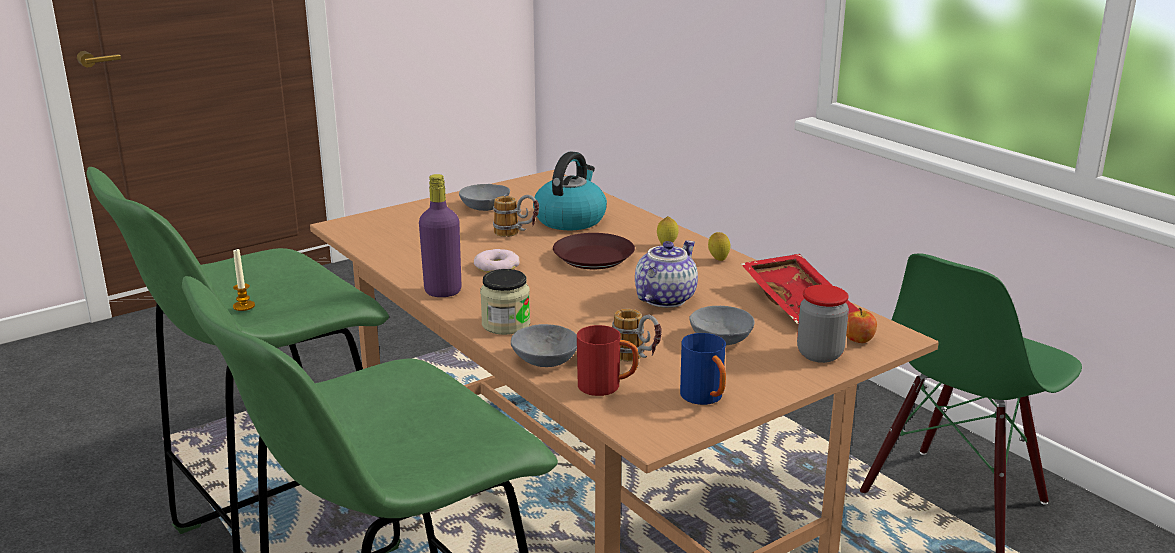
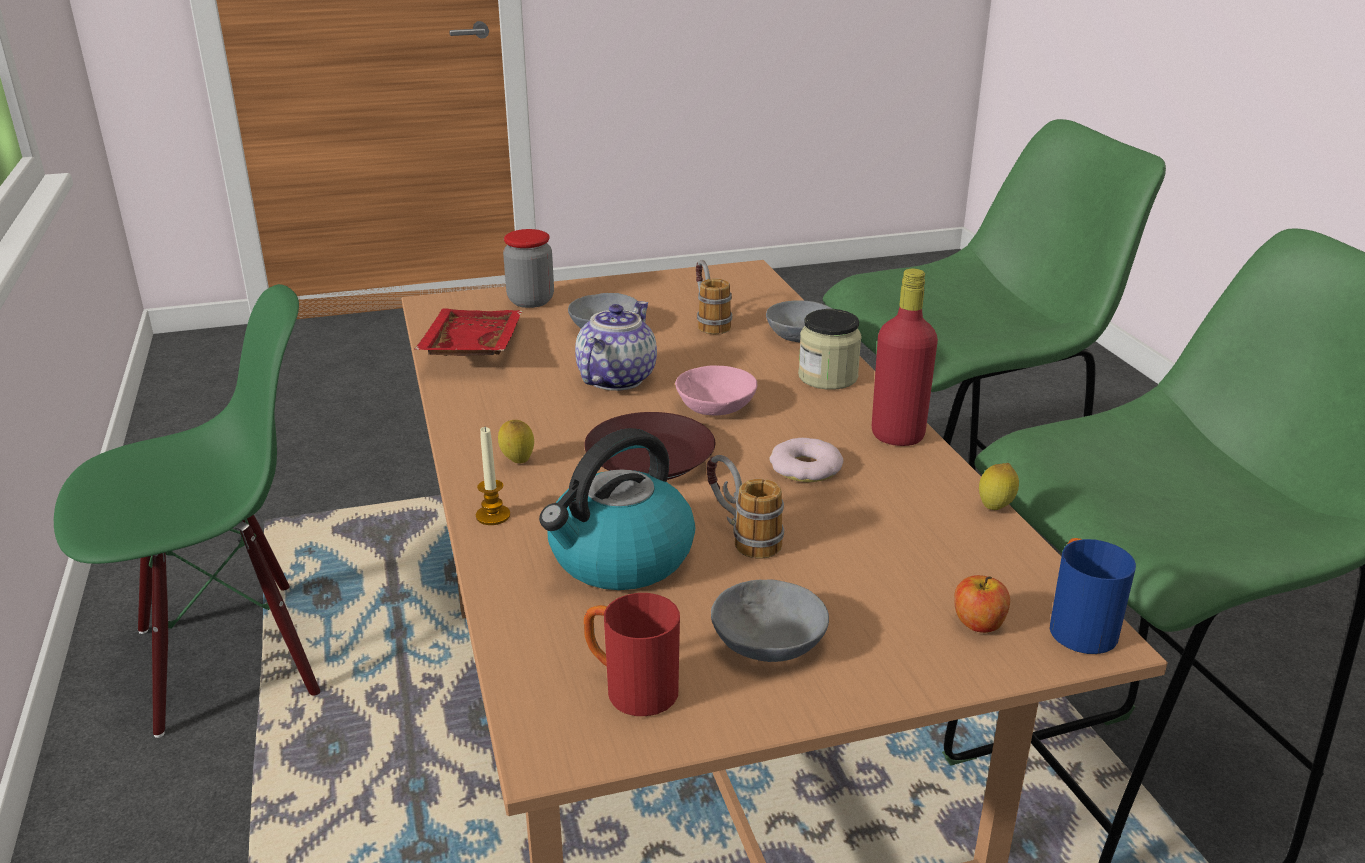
camera: 160 degrees left, 5 degrees up
candle [233,249,255,311] -> candle moved to [476,427,510,525]
purple bottle [419,174,461,297] -> red bottle [872,269,938,446]
red mug [577,325,639,396] -> red mug moved to [584,593,680,716]
teapot [635,241,698,308] -> teapot turned 150 degrees clockwise [575,301,657,391]
blue mug [680,333,726,405] -> blue mug moved to [1050,538,1136,654]
lemon [708,232,730,261] -> lemon moved to [979,463,1019,510]
apple [846,307,877,343] -> apple moved to [954,575,1010,633]
none -> pink bowl [675,365,757,416]

